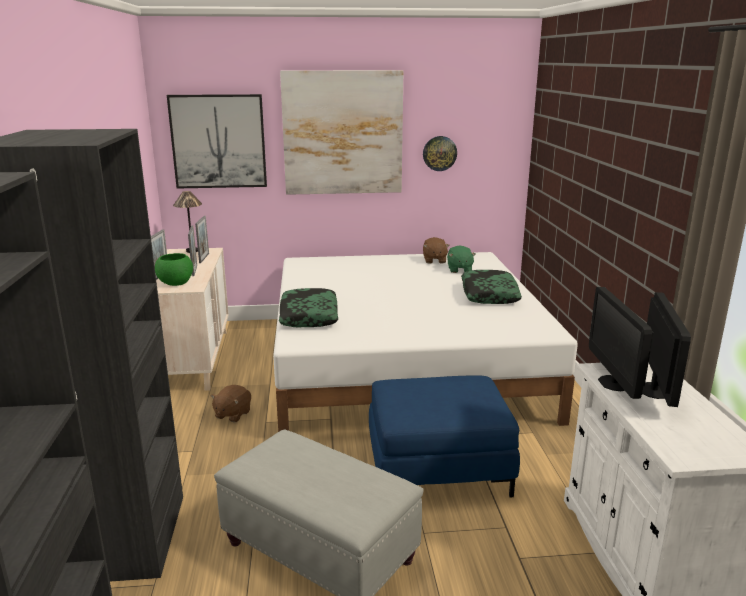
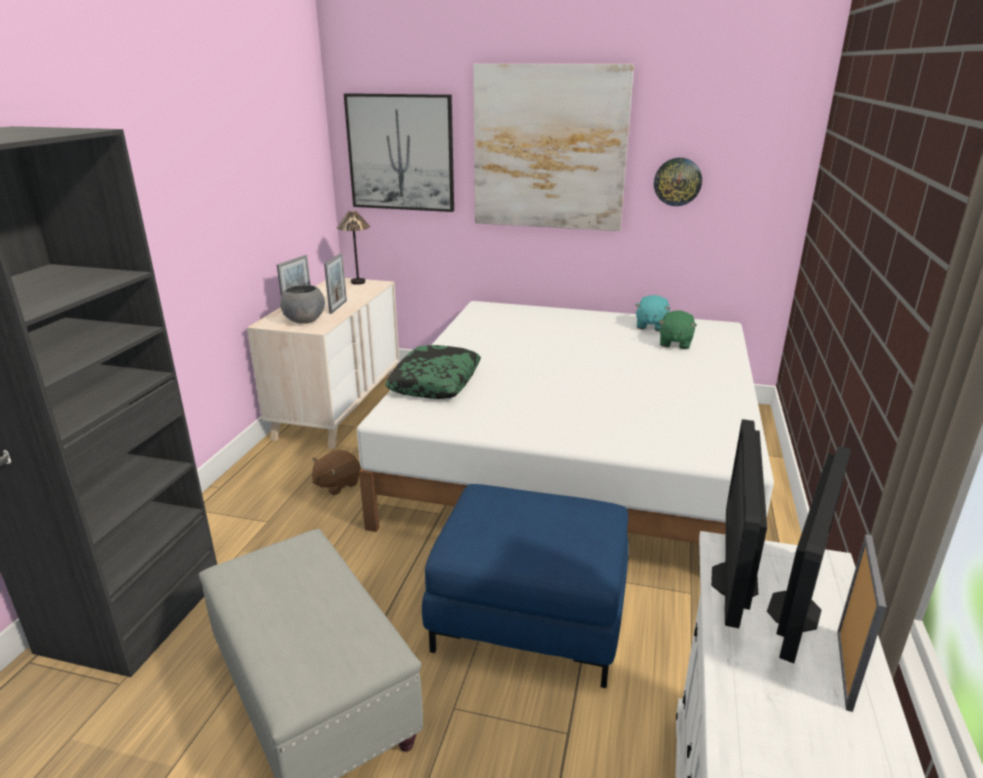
camera: 20 degrees right, 5 degrees up
green bowl [155,253,193,286] -> grey bowl [280,285,325,324]
picture frame [195,216,209,263] -> picture frame moved to [837,534,886,712]
brown plush toy [423,237,450,264] -> turquoise plush toy [635,295,671,331]
pillow [461,270,522,304] -> none

